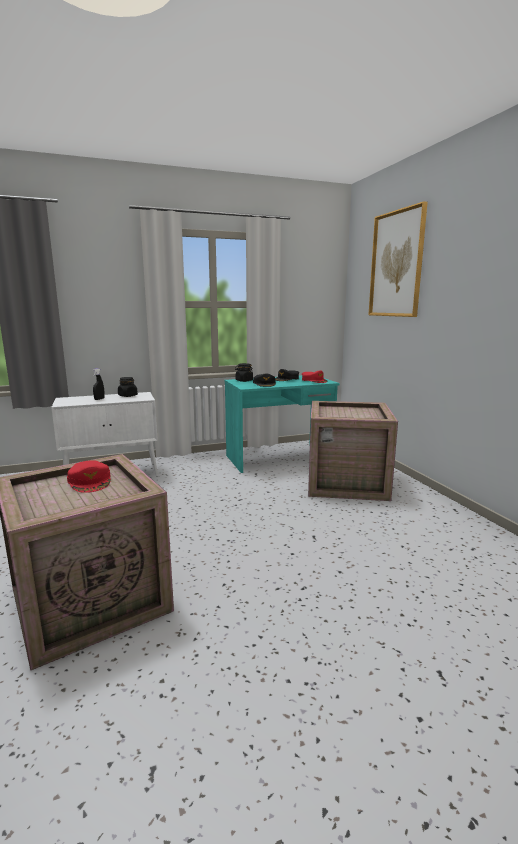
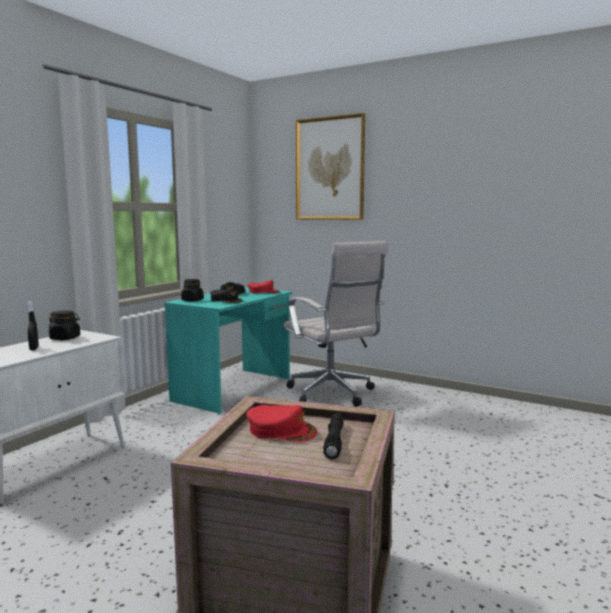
camera: 40 degrees left, 5 degrees down
crate [308,401,398,501] -> white office chair [284,241,387,407]
none -> black flashlight [323,413,343,460]

